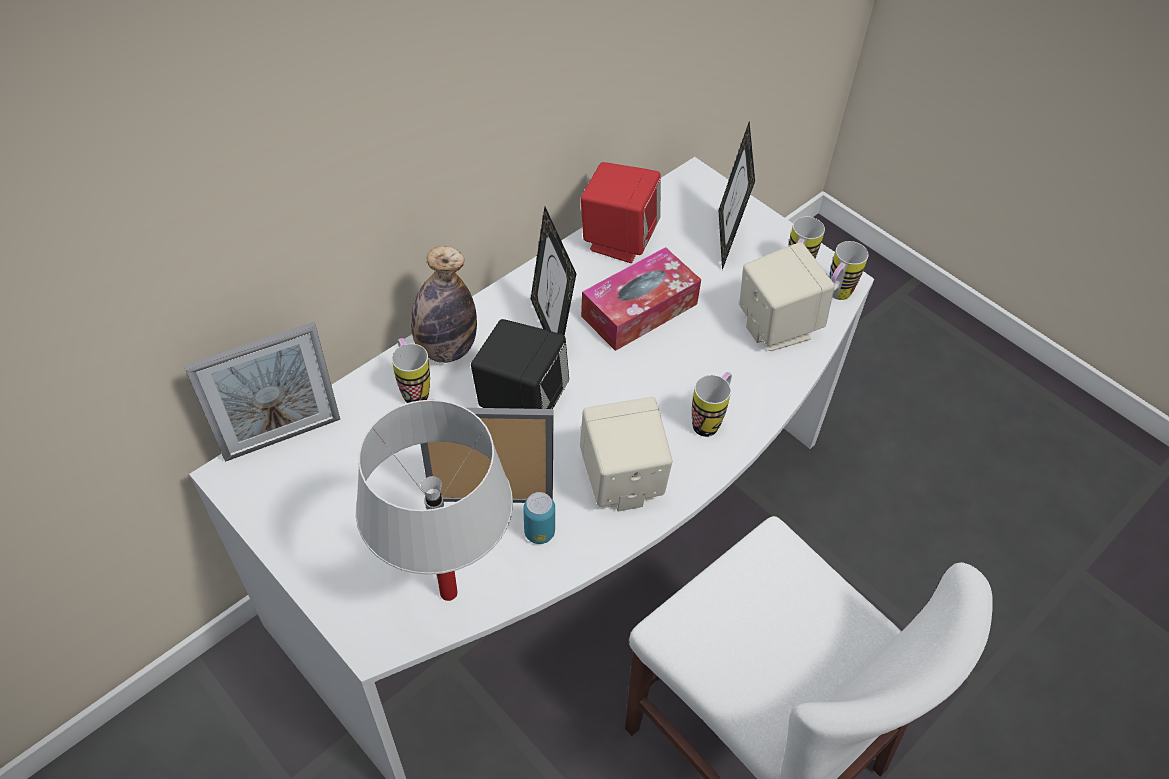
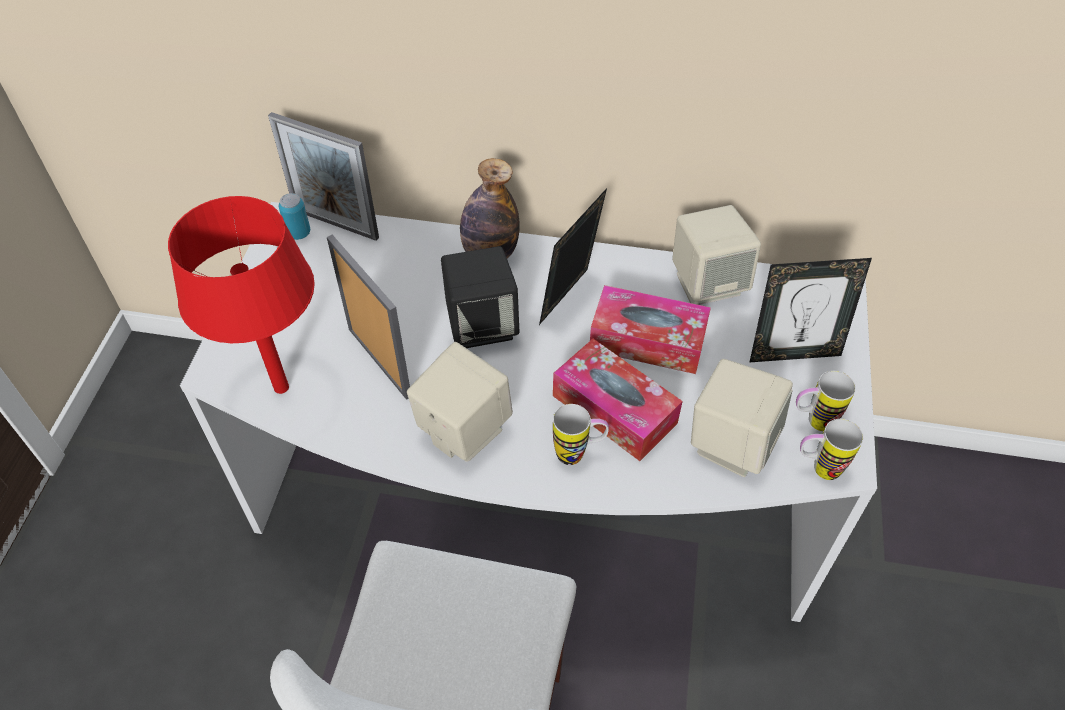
camera: 55 degrees right, 0 degrees up
white table lamp [356,400,513,601] -> red table lamp [168,196,315,394]
mug [392,338,430,403] -> none
can [523,492,555,544] -> can moved to [279,193,310,240]
red speaker [581,162,661,263] -> beige speaker [672,205,761,305]
picture frame [718,122,755,270] -> picture frame turned 150 degrees counterclockwise [749,258,872,363]
none -> tissue box [553,339,683,461]

